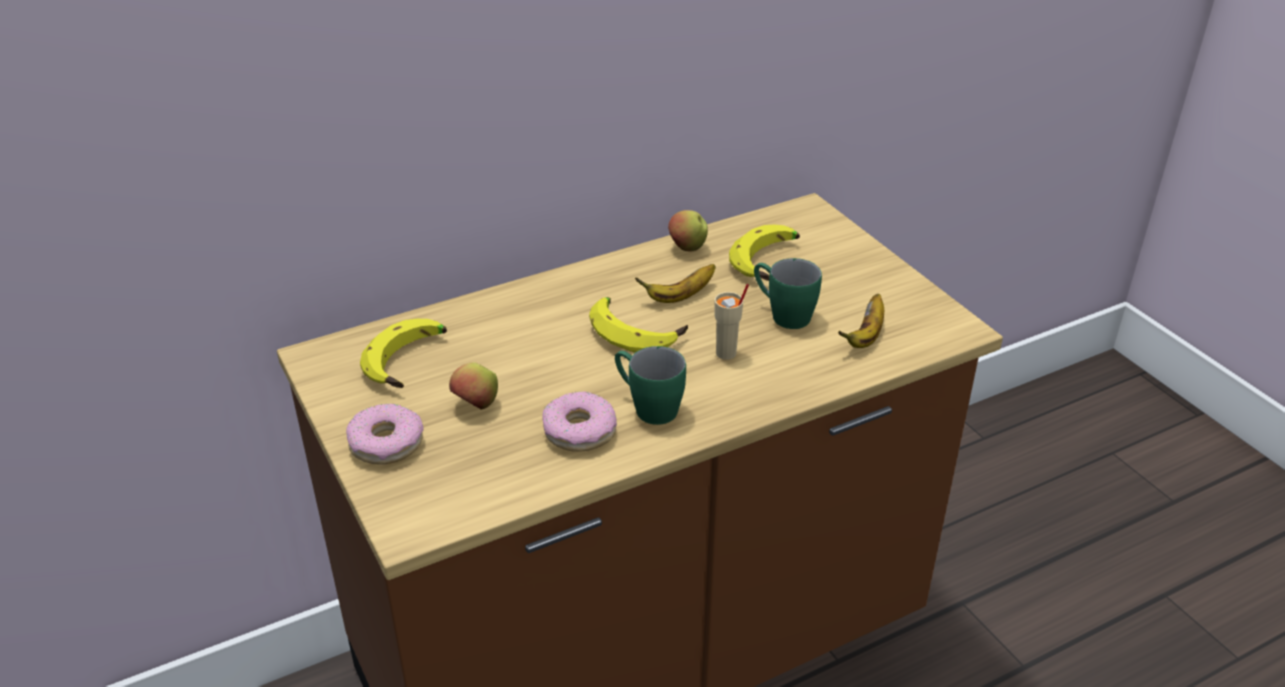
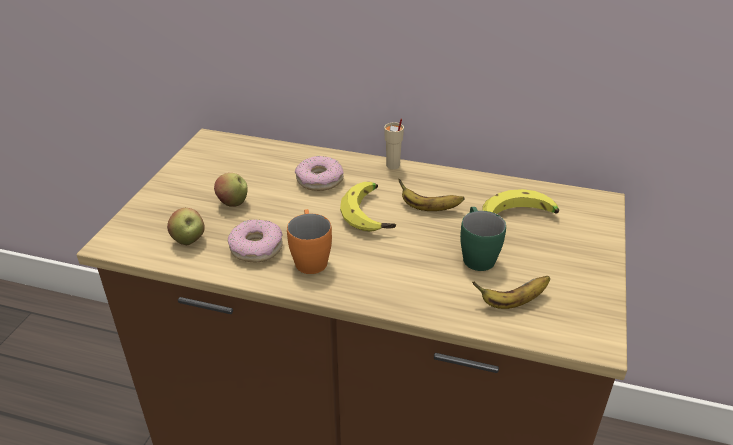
camera: 45 degrees right, 0 degrees up
donut [346,403,424,465] -> donut moved to [295,156,344,191]
banana [360,319,447,388] -> none
green mug [615,346,686,425] -> orange mug [287,209,332,274]
apple [668,210,708,251] -> apple moved to [167,208,205,245]
beige cup [714,284,749,360] -> beige cup moved to [384,119,404,169]

